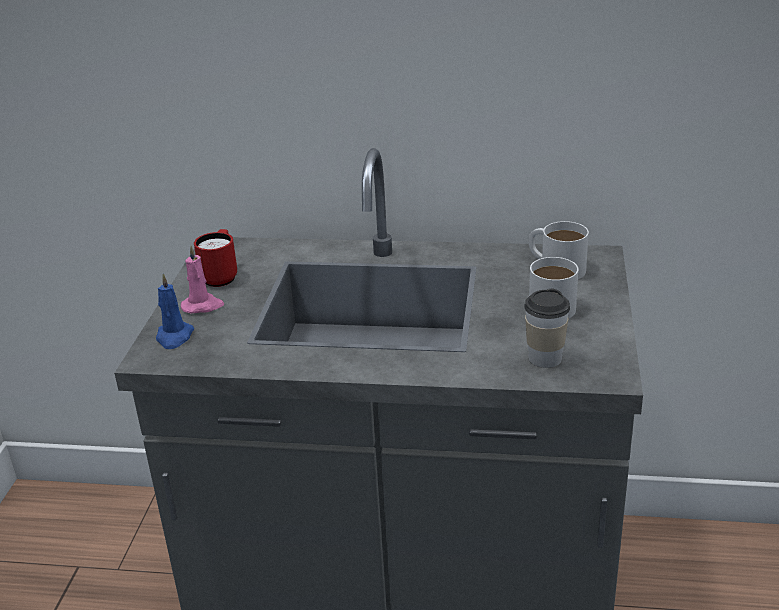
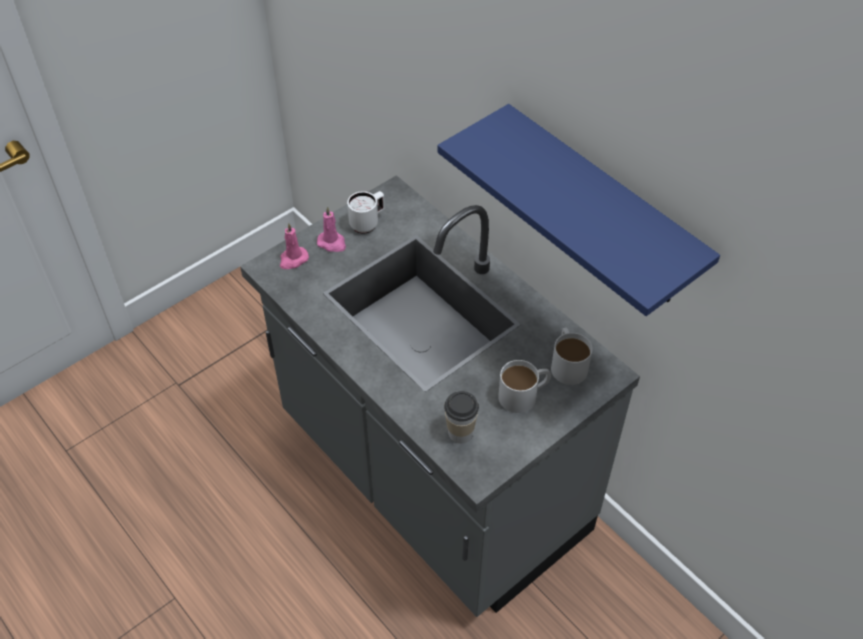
camera: 40 degrees right, 20 degrees up
blue candle [156,274,194,349] -> pink candle [280,223,309,269]
red mug [194,229,237,287] -> white mug [347,191,385,234]
none -> blue shelf [437,104,720,316]

